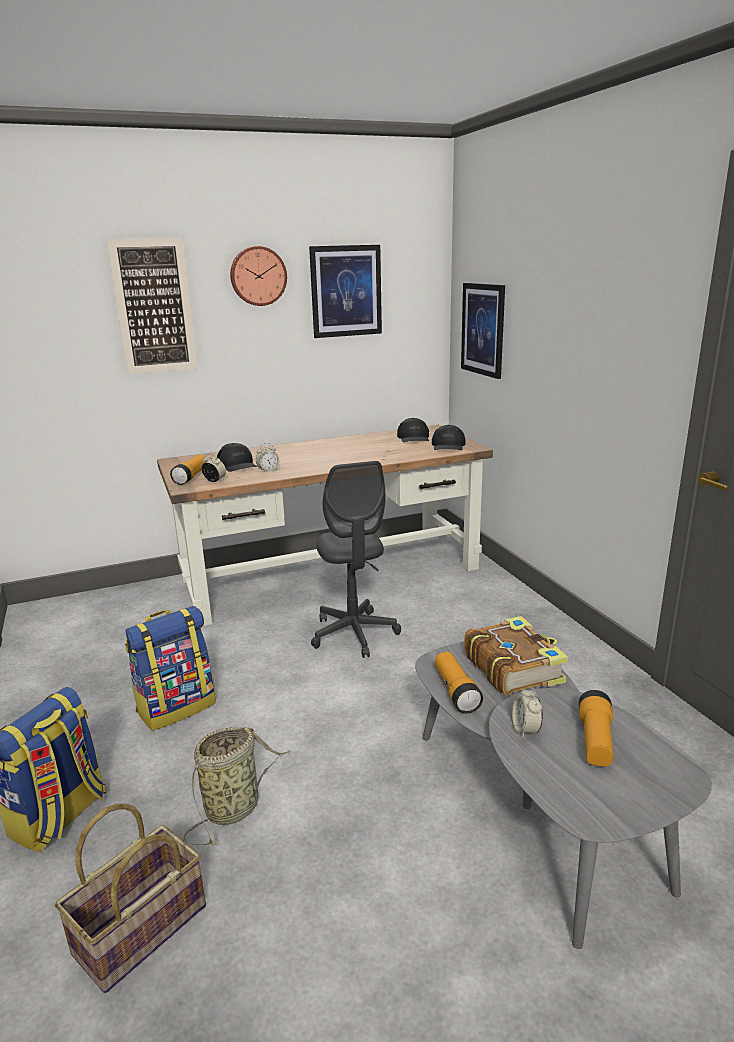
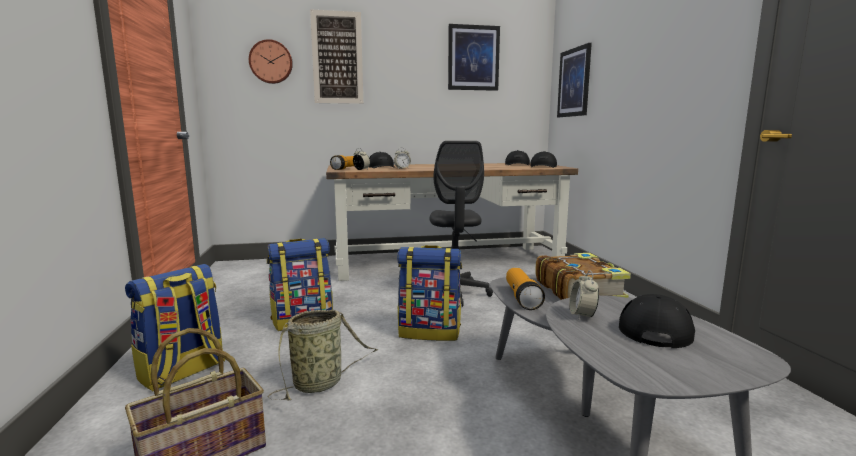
camera: 10 degrees right, 10 degrees down
wall clock [230,246,287,306] -> wall clock moved to [249,39,293,84]
flashlight [579,690,613,767] -> black cap [619,294,695,348]
none -> backpack [397,245,462,341]

